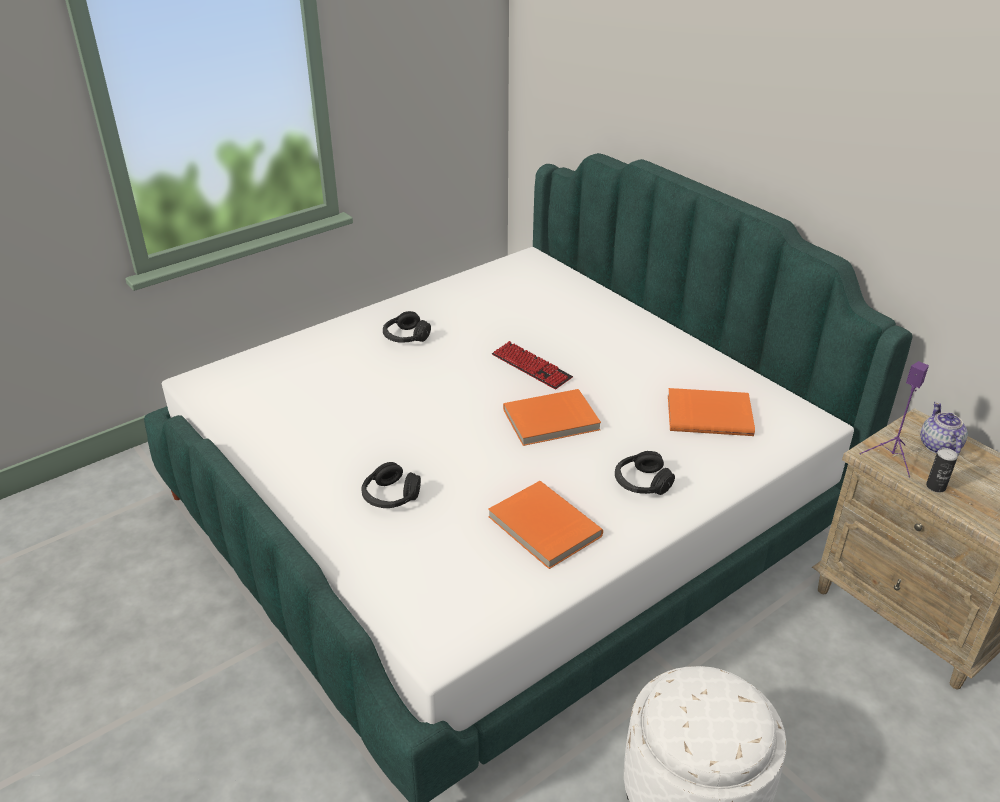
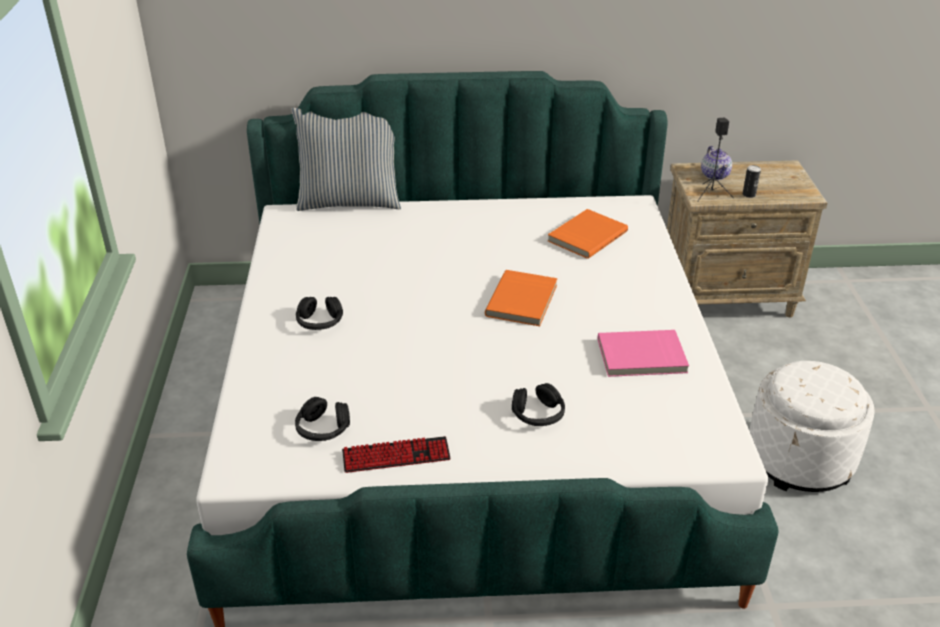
camera: 55 degrees left, 0 degrees up
orange book [488,481,603,569] -> pink book [598,330,689,377]
keyboard [492,341,573,389] -> keyboard moved to [342,436,451,473]
black headphones [615,451,675,495] -> black headphones moved to [295,397,350,441]
purple speaker [860,361,929,478] -> black speaker [697,117,734,202]
teapot [920,402,968,455] -> teapot turned 135 degrees counterclockwise [701,146,732,180]
none -> pillow [292,108,401,211]

